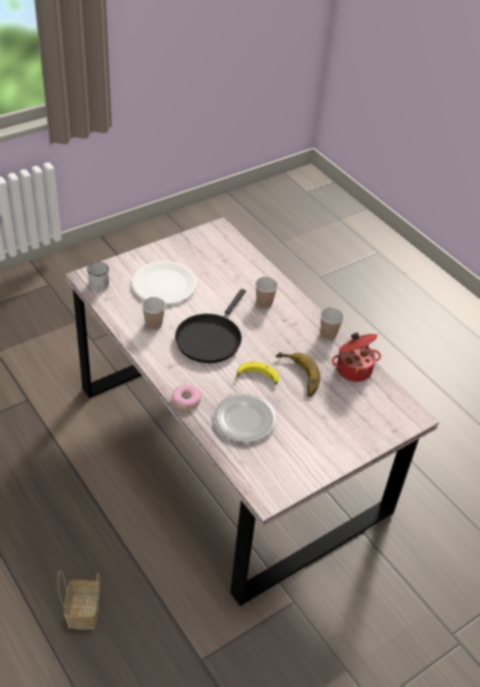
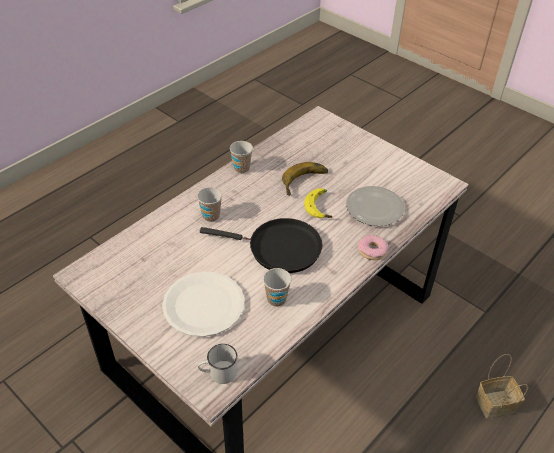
camera: 100 degrees left, 0 degrees up
cooking pot [332,333,381,382] -> none

